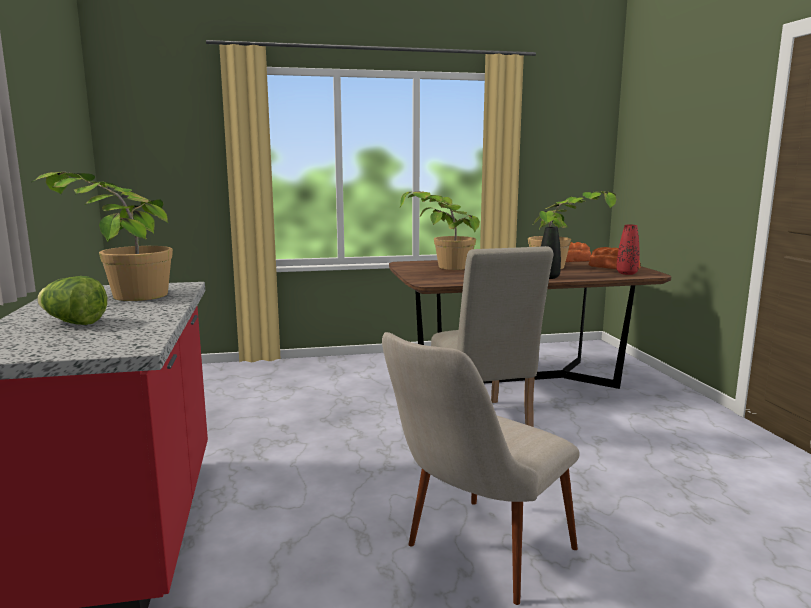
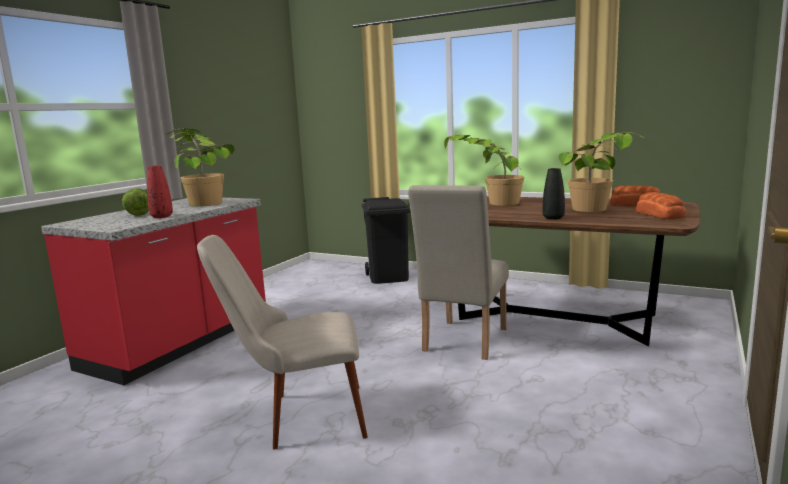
camera: 40 degrees right, 0 degrees up
red vase [616,225,640,275] -> red vase moved to [147,165,173,218]
none -> black trash can [362,197,411,284]

